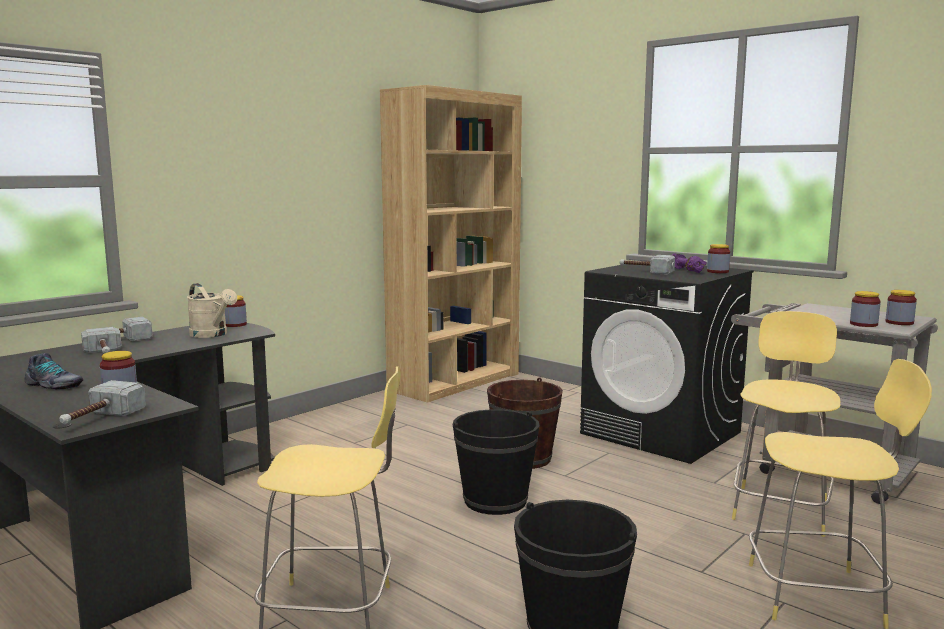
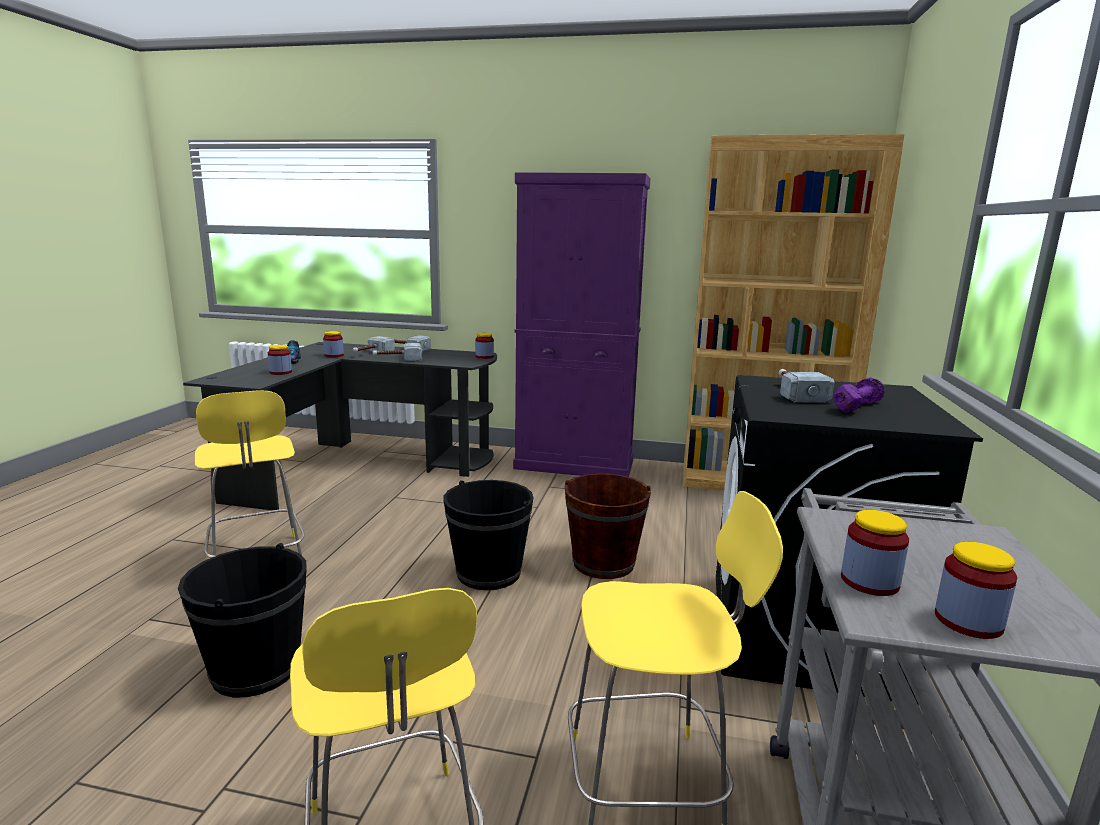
camera: 60 degrees right, 5 degrees up
hammer [59,380,146,424] -> hammer moved to [373,343,422,361]
beige watering can [187,283,237,338] -> none
jar [707,244,730,273] -> jar moved to [323,331,344,357]
none -> purple cabinet [513,172,650,477]

